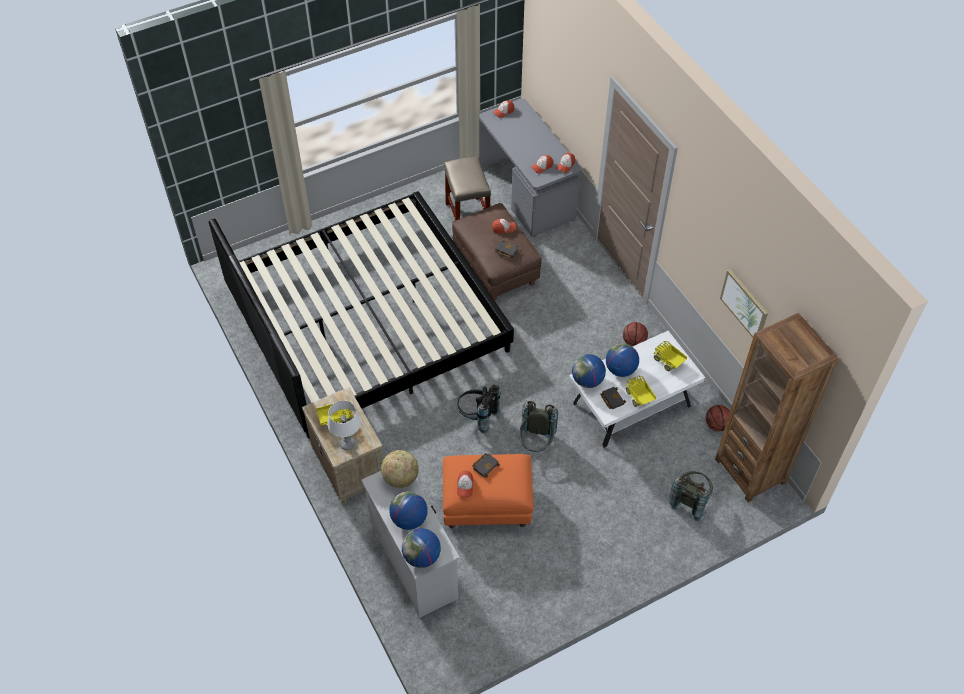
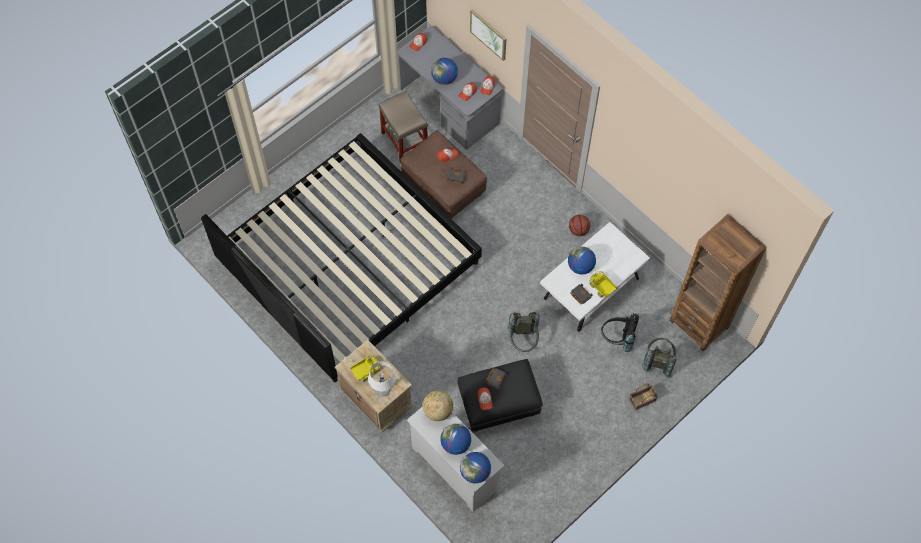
camera: 15 degrees left, 10 degrees up
orange ottoman [443,454,534,528] -> black ottoman [458,359,543,432]
black backpack [456,384,500,433] -> black backpack moved to [601,313,639,352]
globe [572,354,606,388] -> globe moved to [431,58,458,85]
toy truck [654,341,687,371] -> none
basketball [706,405,730,432] -> none
picture [720,269,768,337] -> picture moved to [470,9,507,61]
none -> basket [629,383,658,411]

